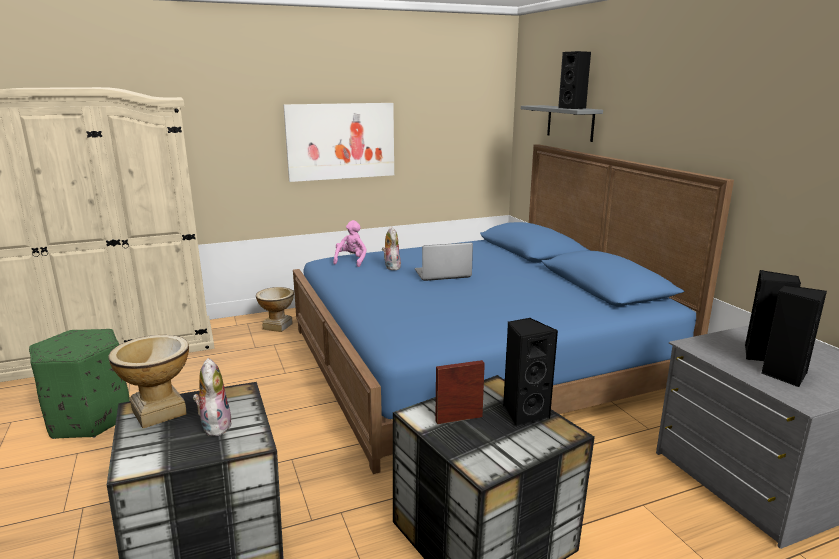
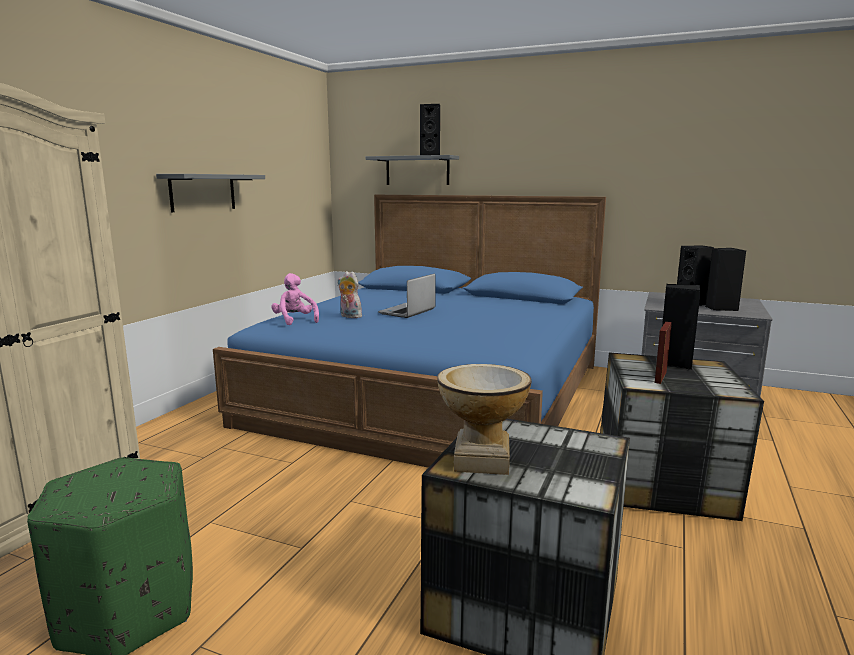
camera: 45 degrees left, 5 degrees down
plush toy [193,358,232,436] -> none
vase [256,287,294,332] -> none
picture [283,103,394,182] -> grey shelf [156,174,265,212]

